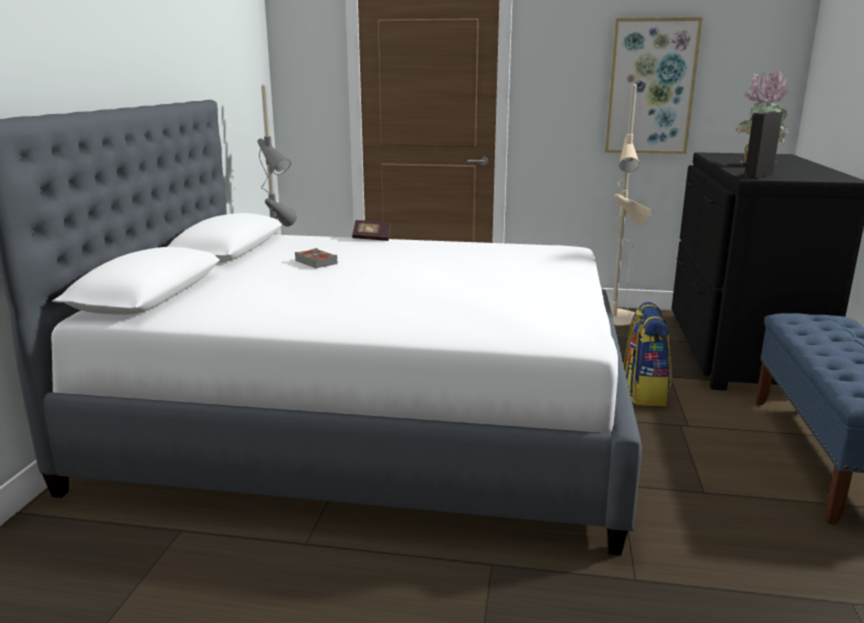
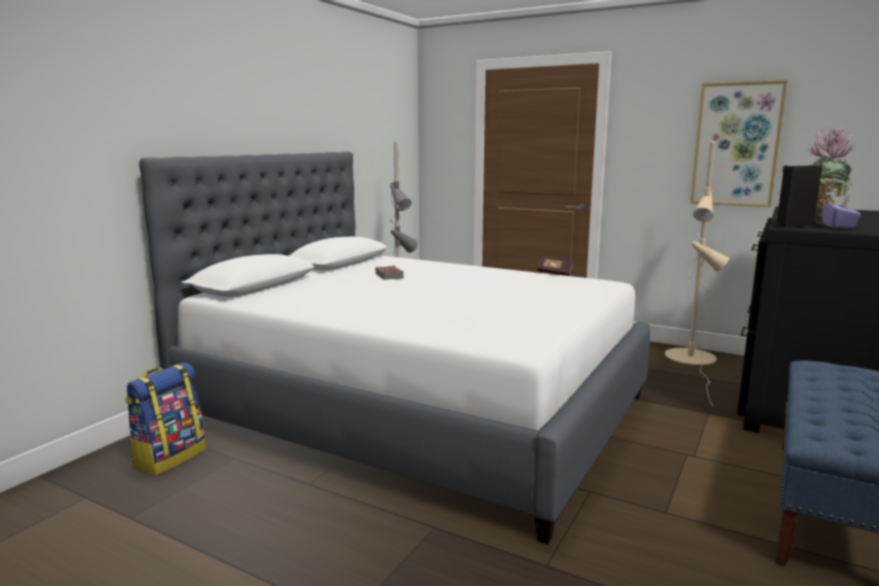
camera: 20 degrees right, 5 degrees down
book [352,220,391,241] -> book moved to [538,256,573,276]
backpack [623,302,672,406] -> backpack moved to [125,362,206,476]
none -> purple tissue box [822,197,861,229]

